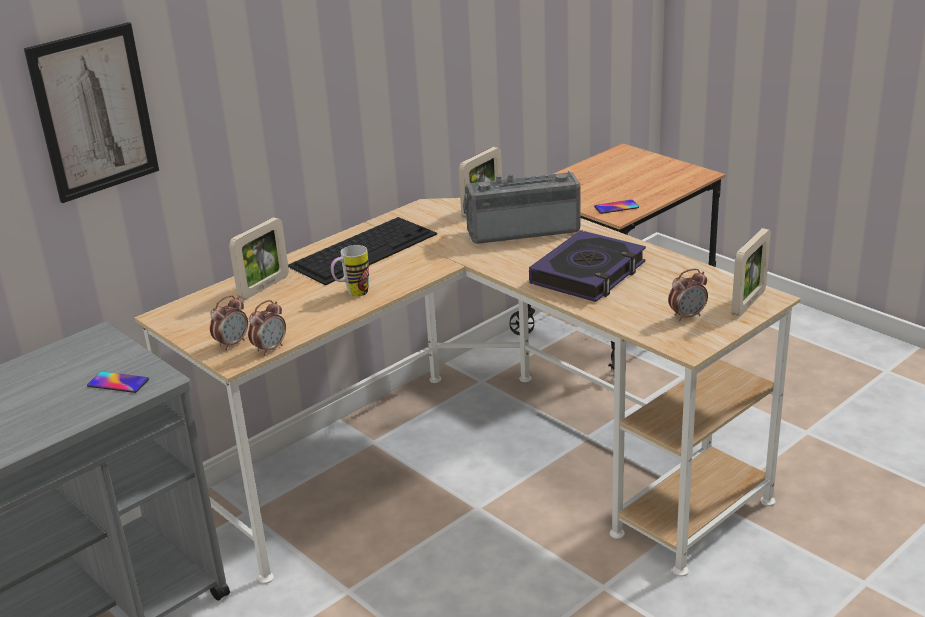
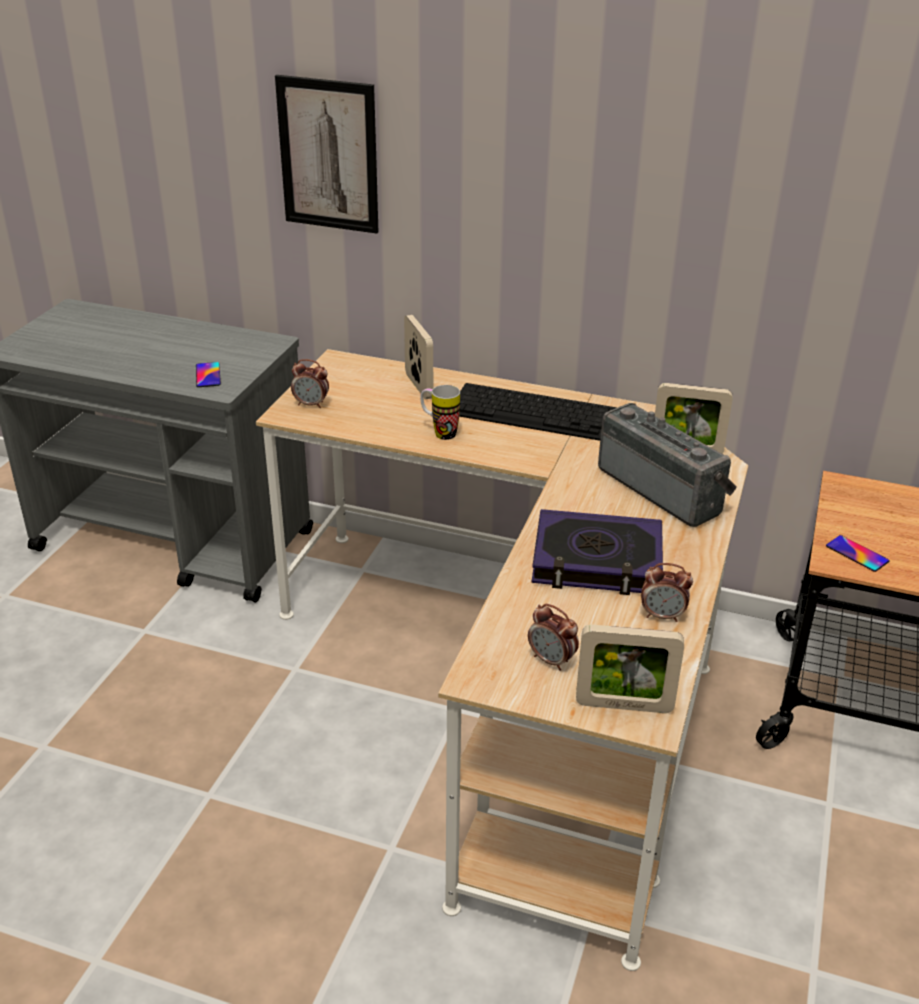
camera: 60 degrees right, 5 degrees up
picture frame [229,217,289,299] -> picture frame turned 120 degrees counterclockwise [404,315,433,400]
alarm clock [248,300,286,356] -> alarm clock moved to [641,563,693,622]

